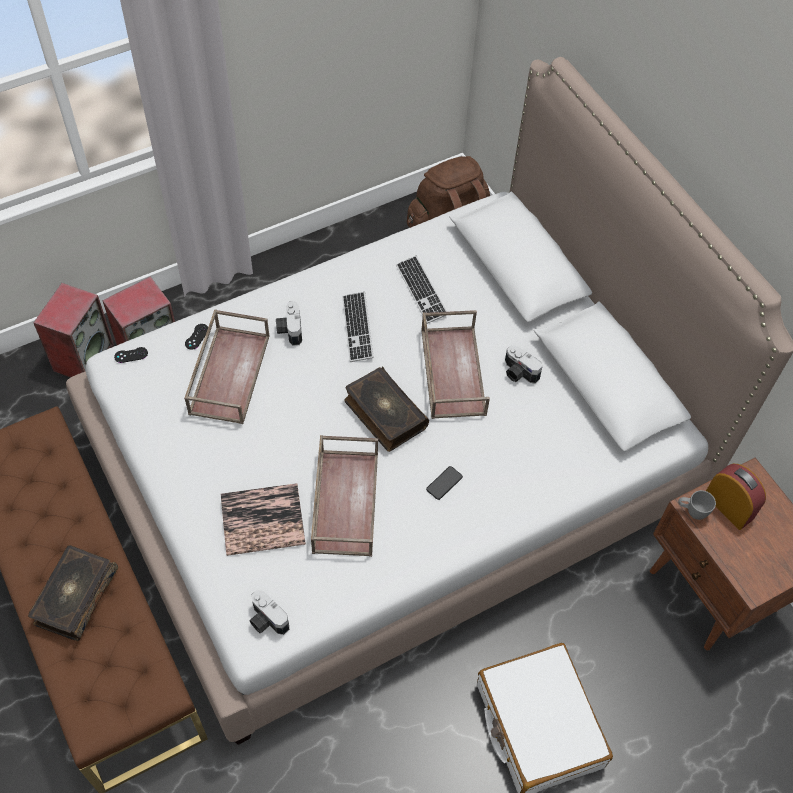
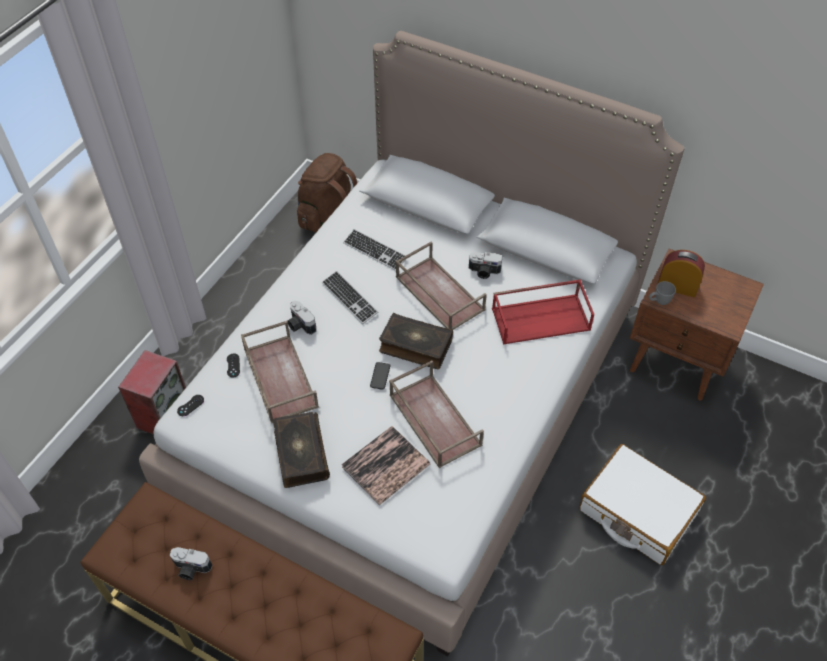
camera: 30 degrees left, 5 degrees down
book [28,545,118,641] -> book moved to [273,412,330,488]
speaker [33,283,114,378] -> none
camera [249,590,290,635] -> camera moved to [170,547,212,580]
phone [426,466,463,500] -> phone moved to [370,362,390,390]
none -> red tray [492,279,595,344]

